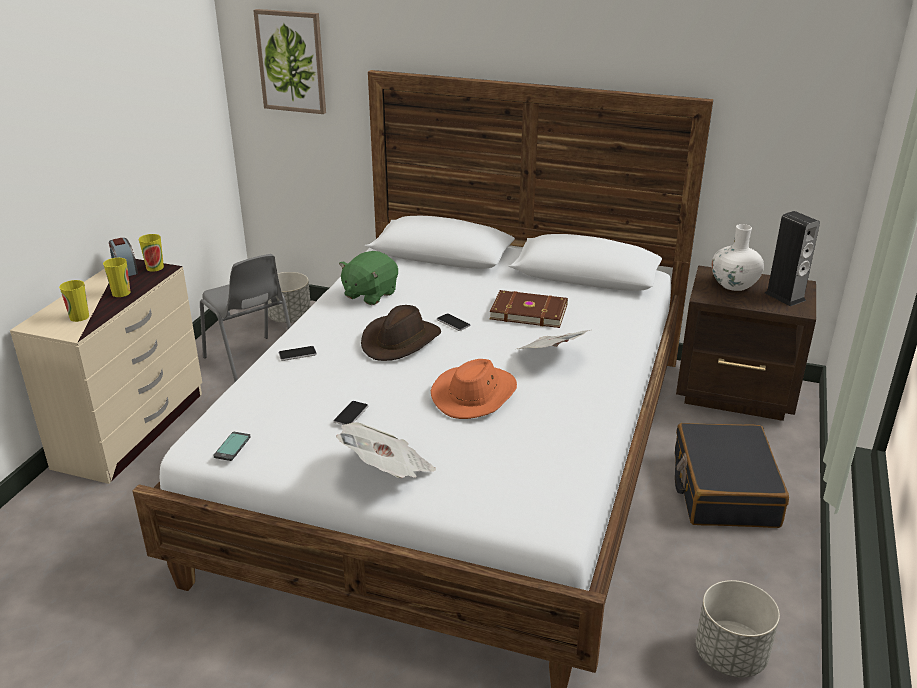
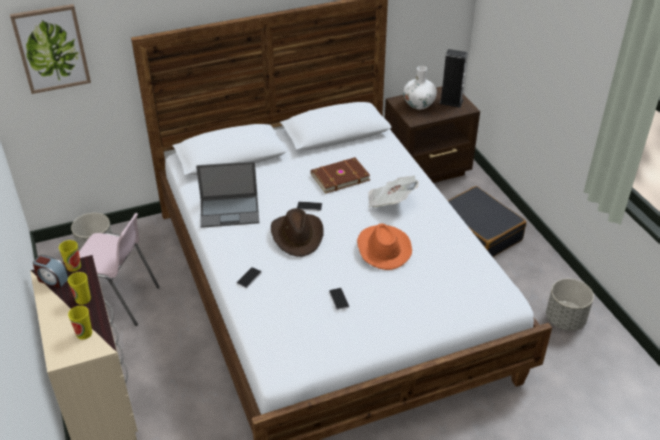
camera: 40 degrees left, 10 degrees up
grey chair [200,254,291,382] -> pink chair [79,213,160,326]
phone [214,432,251,461] -> none
newspaper [336,422,436,478] -> none
green plush toy [339,251,398,305] -> laptop [196,161,259,228]

